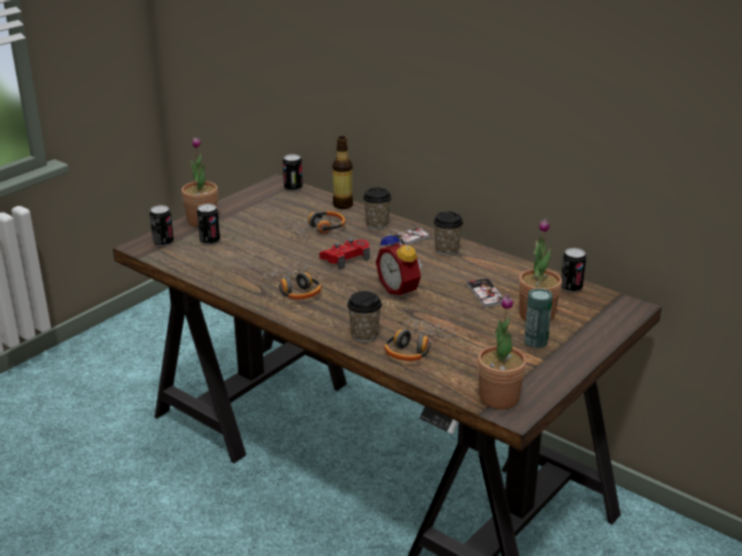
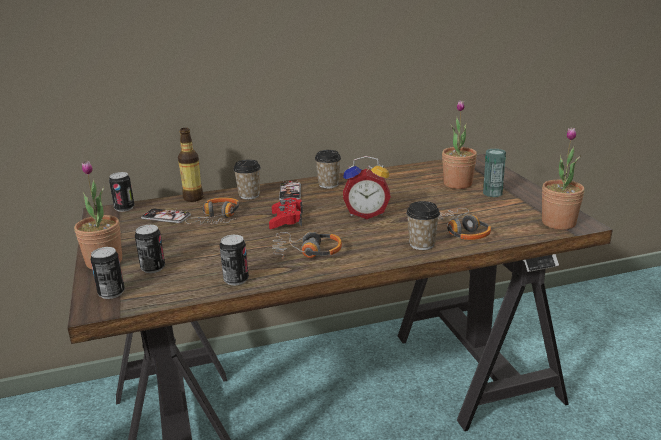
camera: 55 degrees left, 5 degrees down
phone [466,278,503,307] -> phone moved to [141,208,191,223]
can [561,248,586,293] -> can moved to [220,235,249,285]

